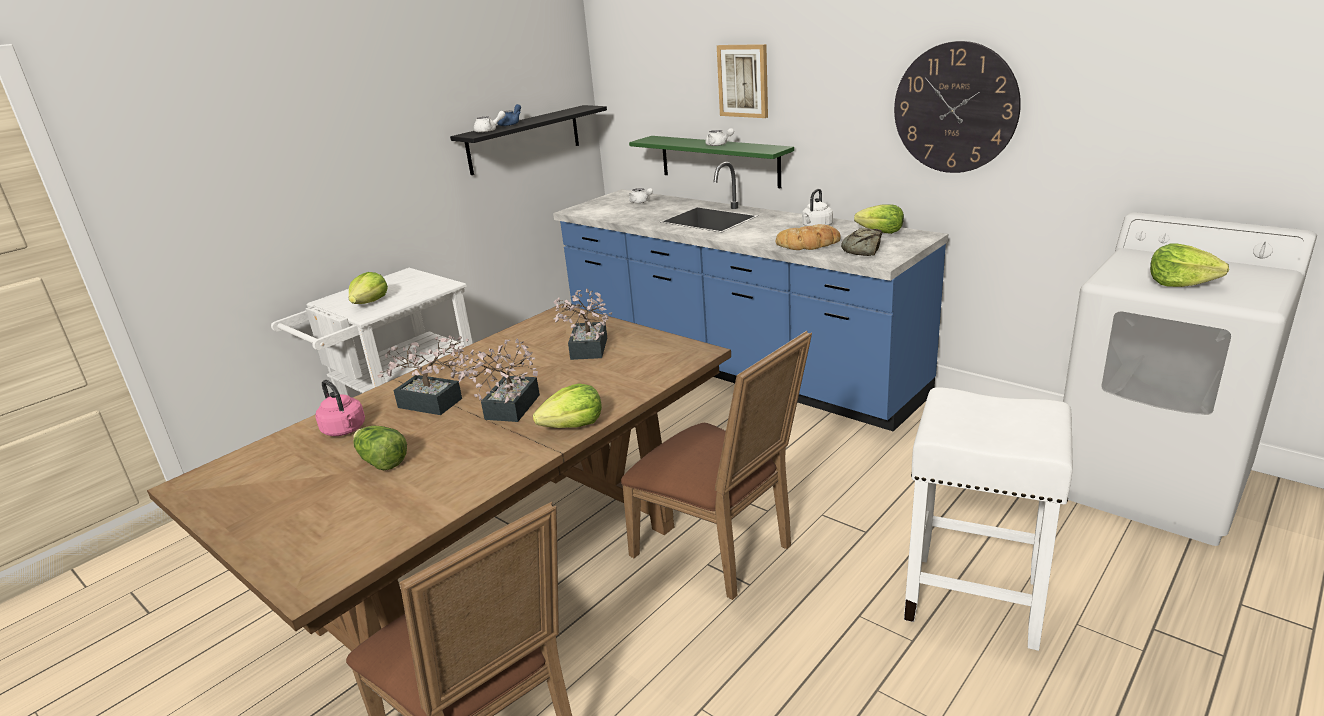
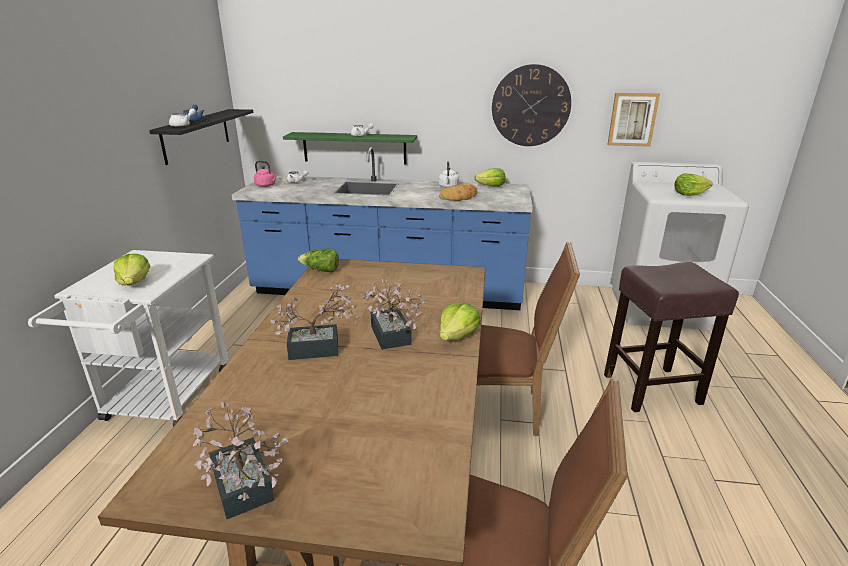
camera: 35 degrees left, 0 degrees up
pink kettle [316,380,365,436] -> pink kettle moved to [254,161,278,187]
lettuce [353,426,407,470] -> lettuce moved to [298,248,339,272]
potted plant [553,289,613,360] -> potted plant moved to [193,402,288,519]
picture [717,44,768,118] -> picture moved to [607,93,660,147]
bread [841,228,882,256] -> none
white stool [904,387,1073,651] -> brown stool [604,262,739,412]

